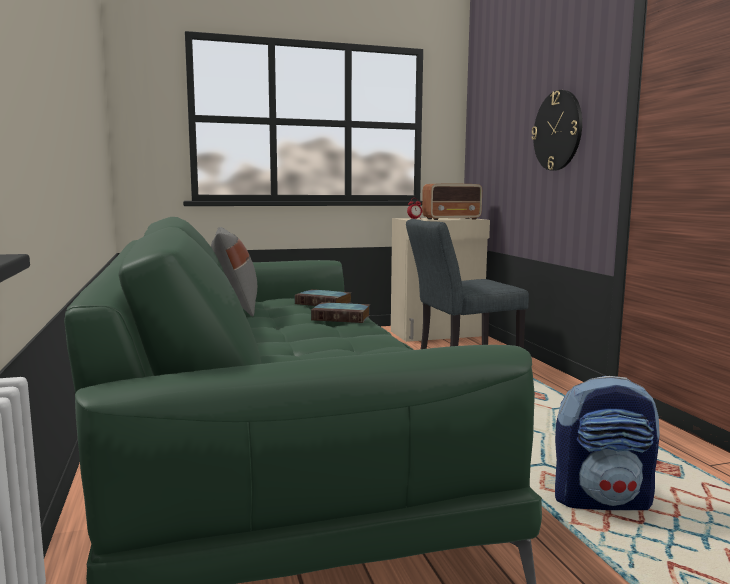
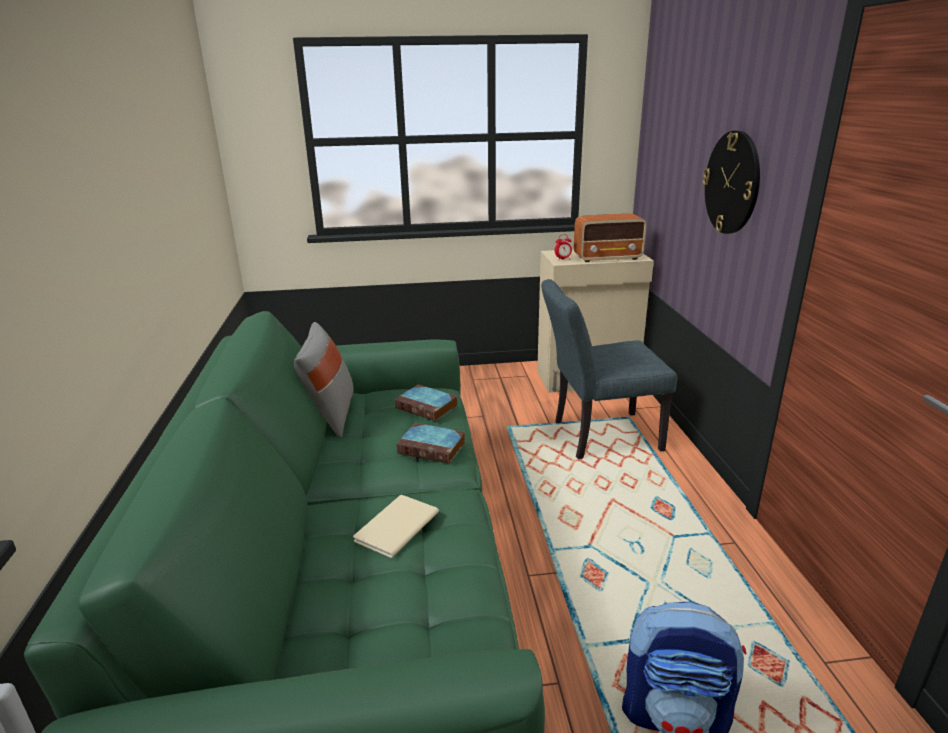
camera: 10 degrees right, 15 degrees up
none -> beige book [353,495,439,558]

